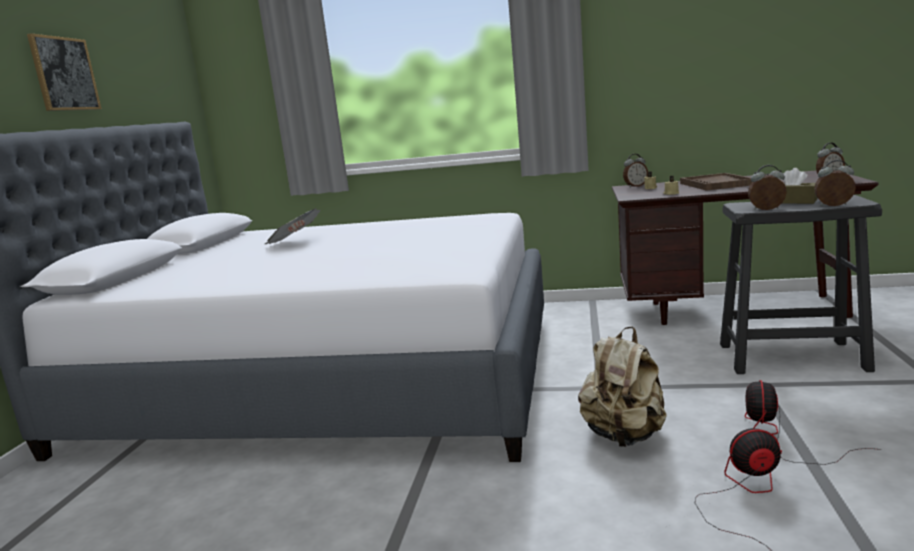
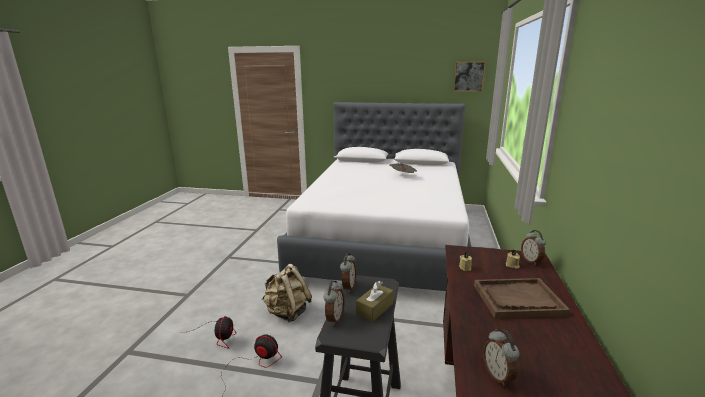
camera: 90 degrees right, 5 degrees up
picture [27,33,102,111] -> picture moved to [453,61,486,92]

